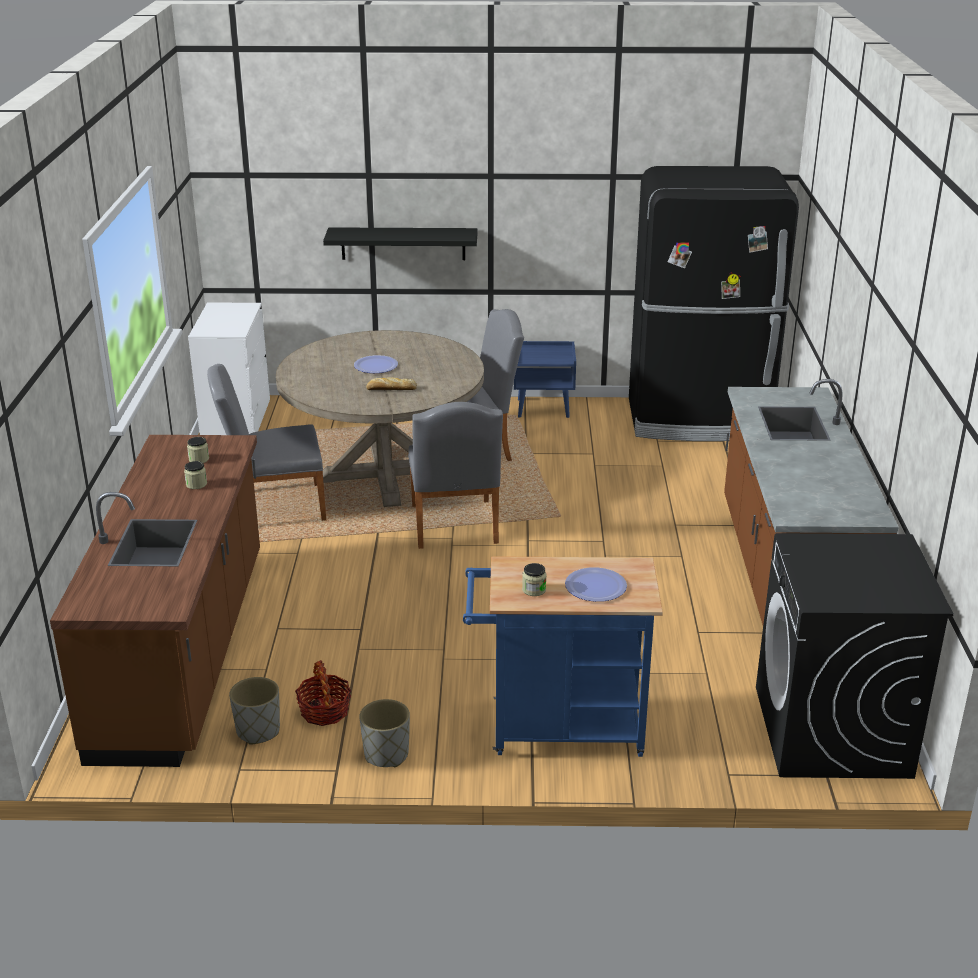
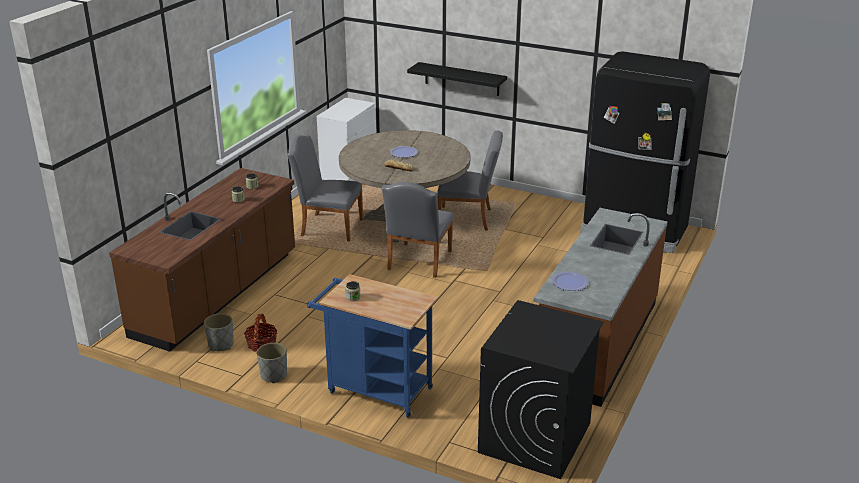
camera: 25 degrees right, 0 degrees up
blue nightstand [514,341,576,418] -> none
plate [565,567,627,602] -> plate moved to [552,272,589,291]

